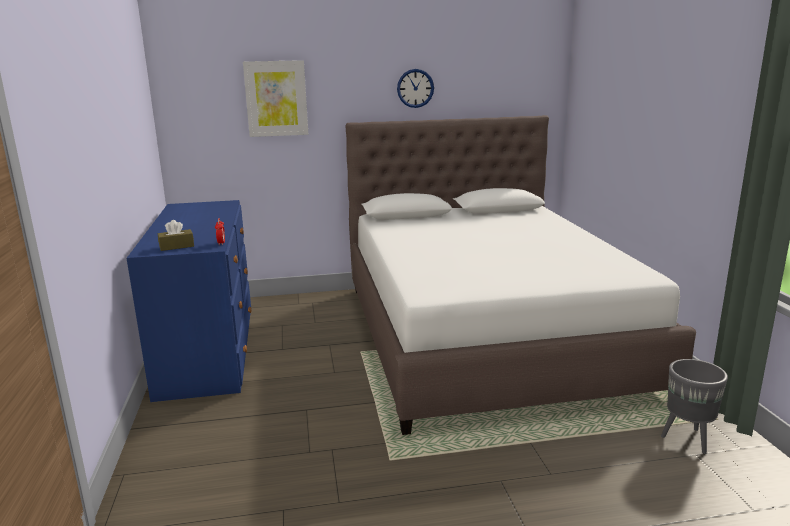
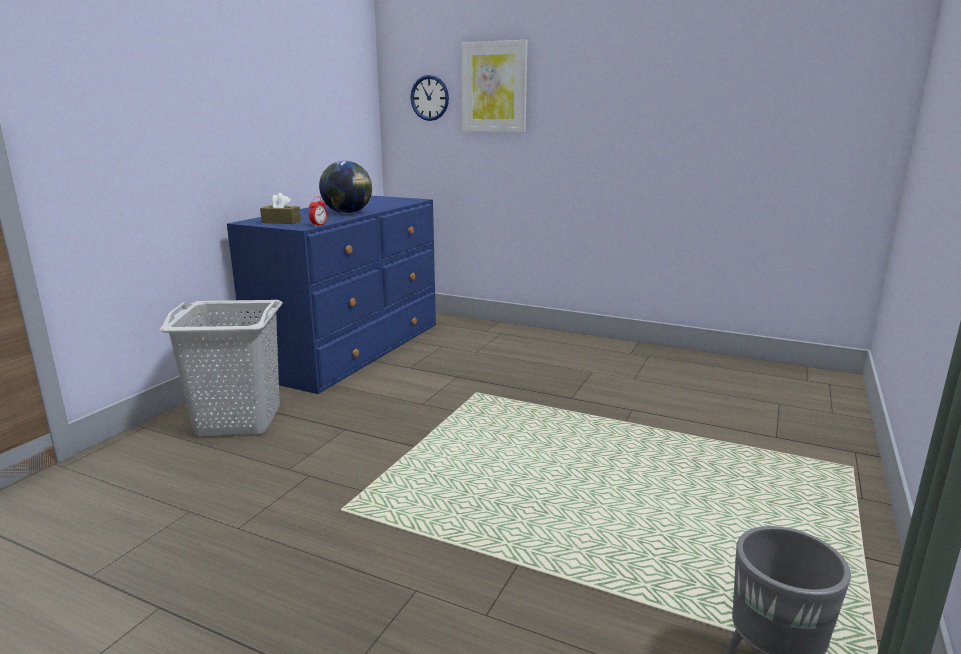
camera: 35 degrees right, 0 degrees up
white bed [346,115,696,435] -> none
wall clock [397,69,434,108] -> wall clock moved to [410,75,449,121]
none -> grey laundry basket [159,300,283,436]
none -> globe [319,161,372,214]

